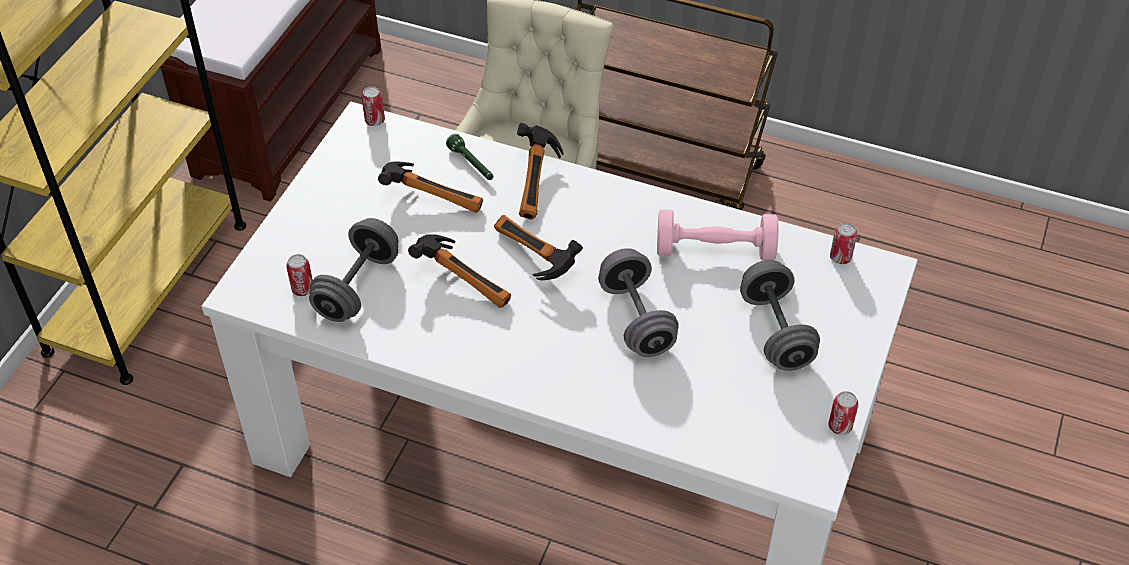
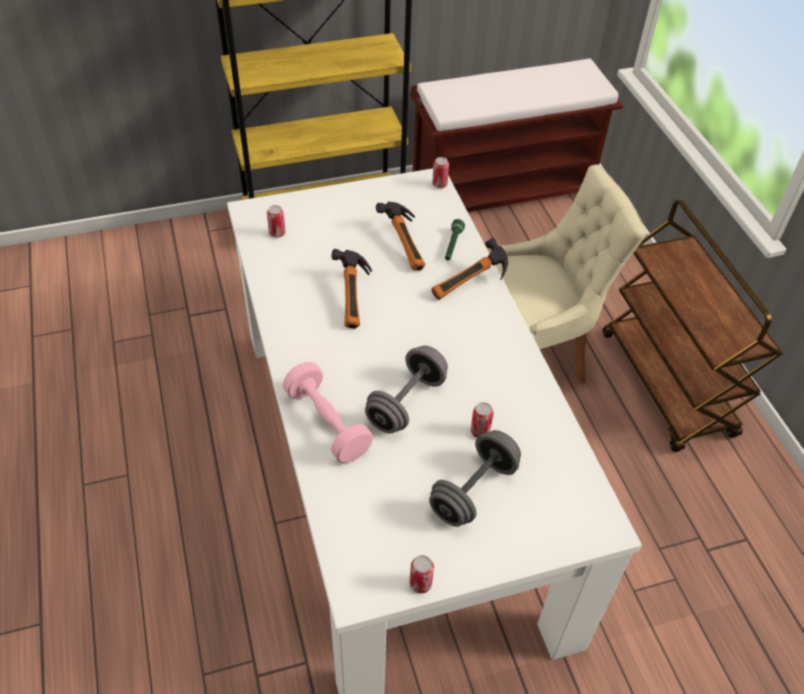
camera: 50 degrees right, 0 degrees up
grey dumbbell [309,218,398,322] -> none
hammer [494,215,583,280] -> none
pink dumbbell [657,209,779,260] -> pink dumbbell moved to [283,362,373,463]
can [830,223,857,264] -> can moved to [470,402,494,438]

